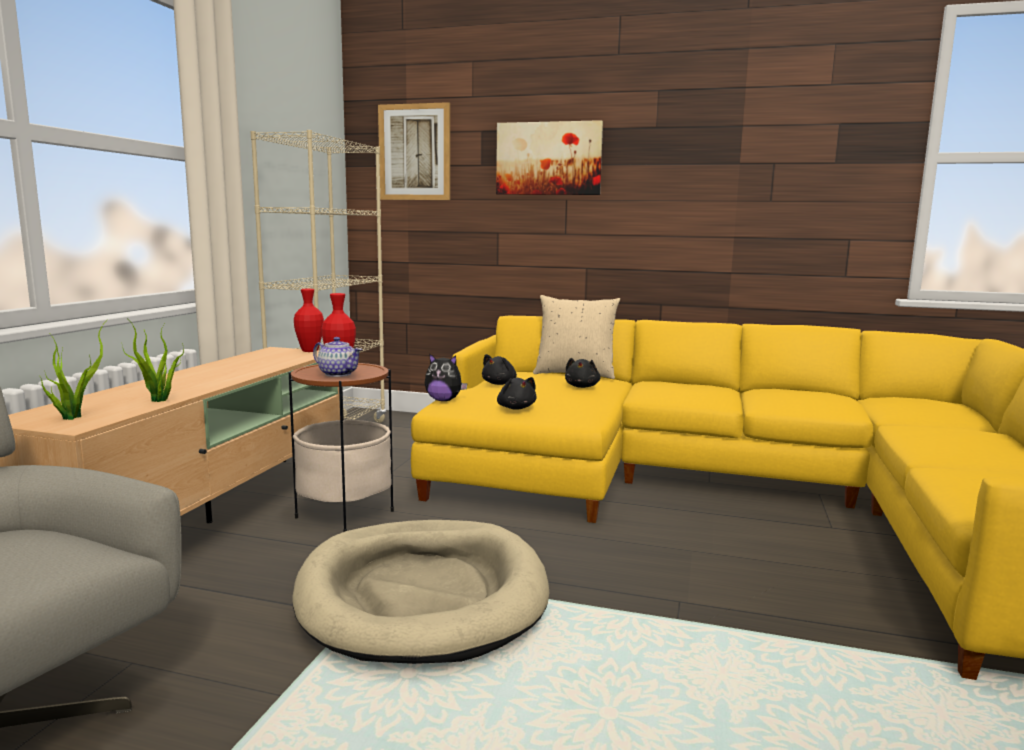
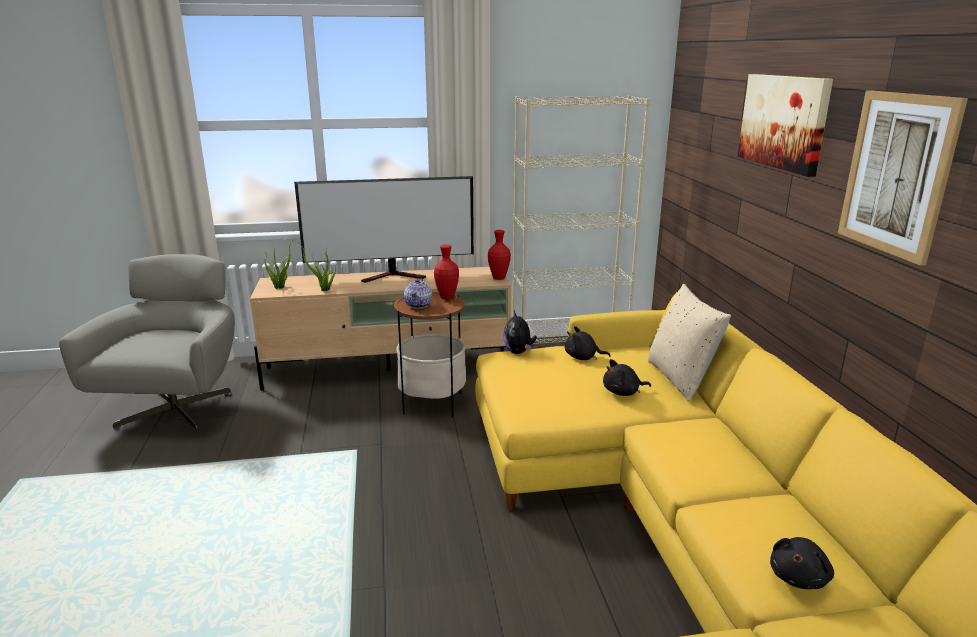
camera: 65 degrees right, 10 degrees up
beige dog bed [292,520,550,664] -> none
picture [378,102,450,200] -> picture moved to [838,90,968,266]
black plush toy [497,377,536,410] -> black plush toy moved to [770,537,834,589]
none -> television [294,176,474,283]

